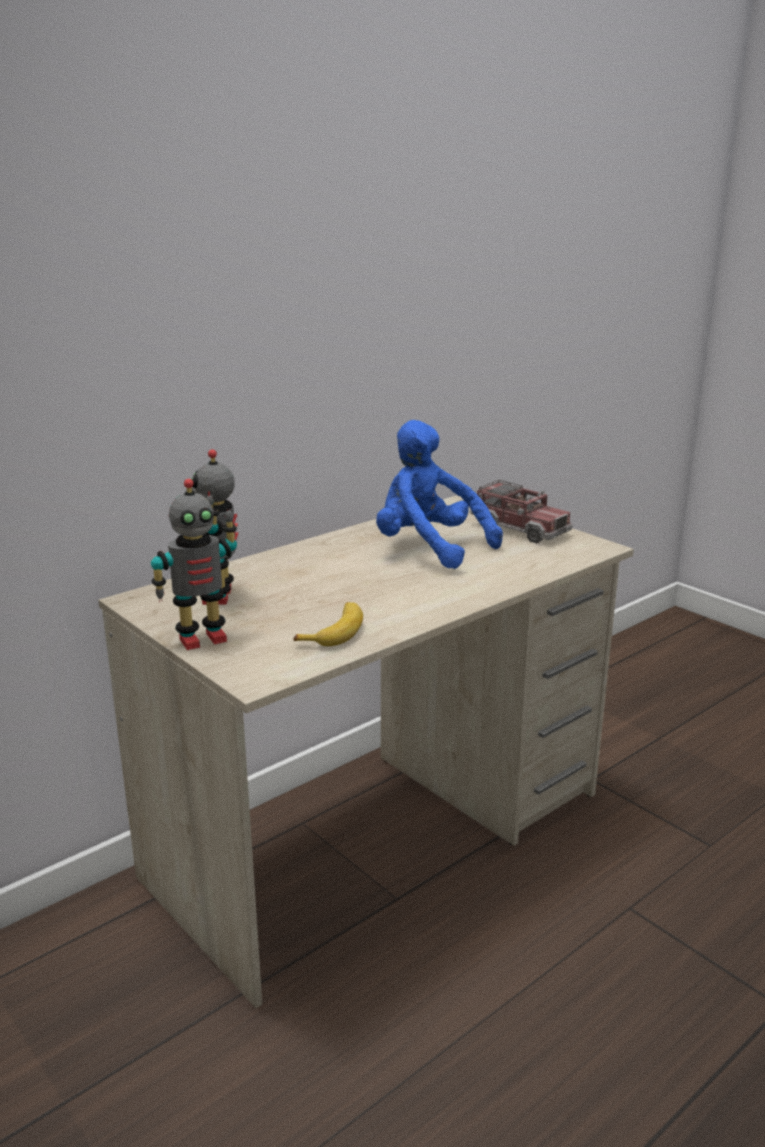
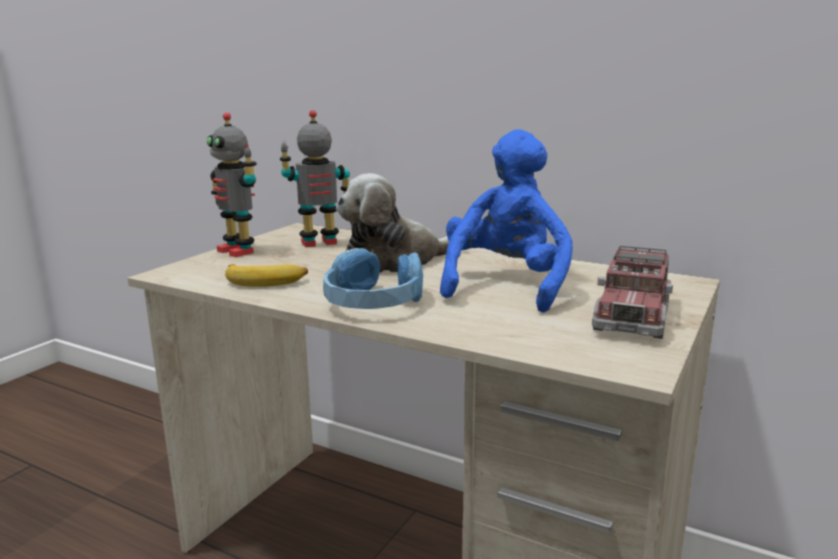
camera: 70 degrees right, 5 degrees down
none -> blue headphones [323,248,423,309]
none -> plush toy [336,173,449,272]

